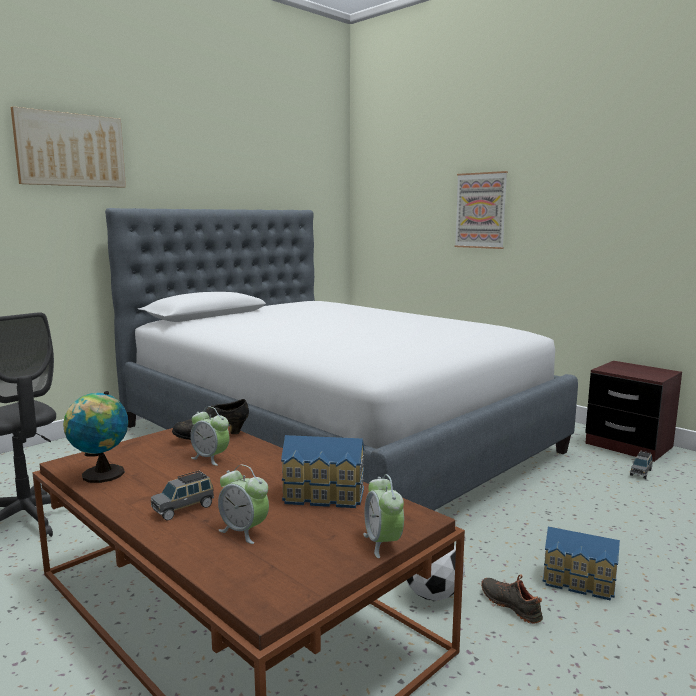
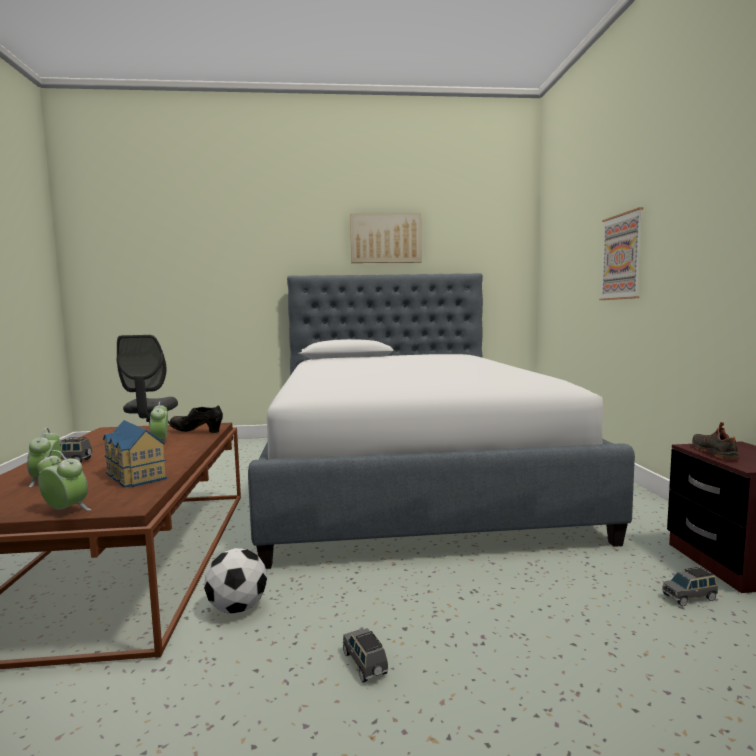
camera: 40 degrees right, 5 degrees down
picture [11,106,126,188] -> picture moved to [350,214,421,263]
globe [63,391,128,483] -> none
alarm clock [363,474,404,558] -> alarm clock turned 90 degrees clockwise [37,450,91,511]
black shoe [481,575,543,624] -> black shoe moved to [692,422,740,460]
toy house [543,526,620,601] -> grey toy car [342,628,388,682]

